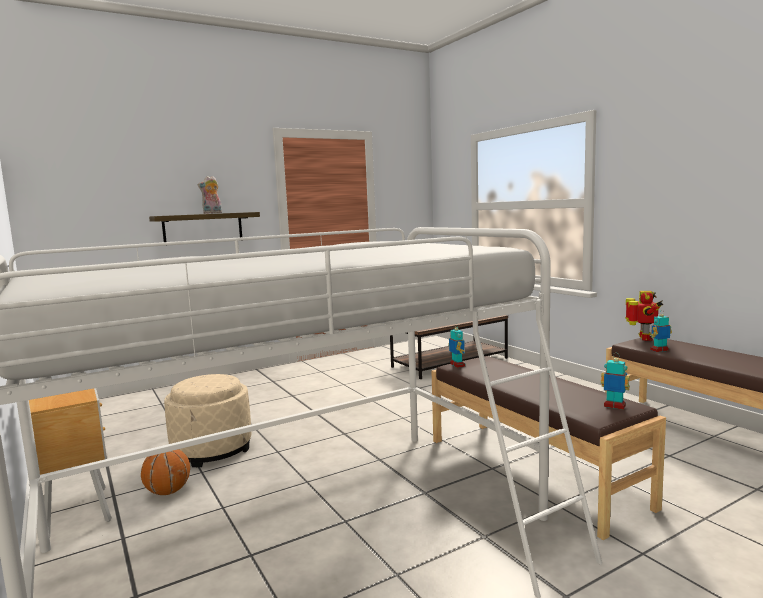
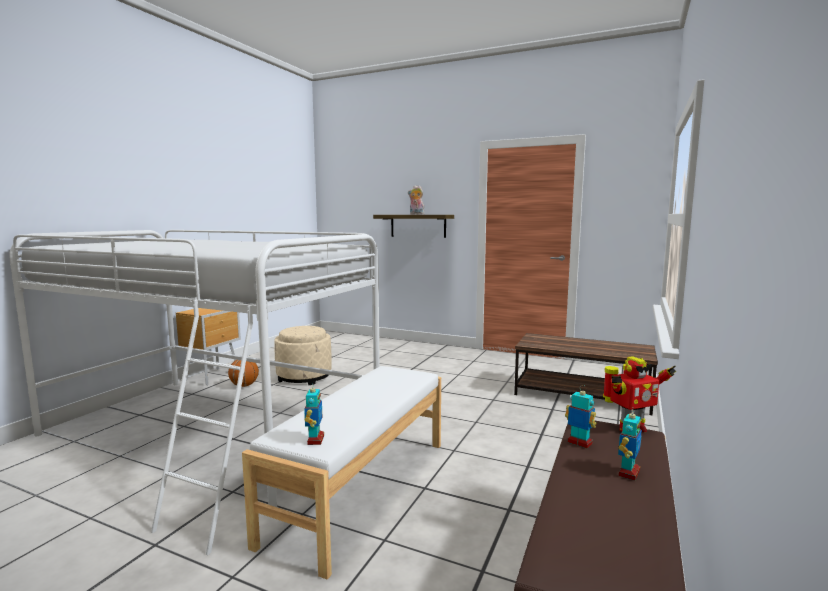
camera: 55 degrees right, 0 degrees up
brown bench [431,356,666,540] -> white bench [242,366,441,580]
toy robot [448,324,465,368] -> toy robot moved to [618,408,642,481]

